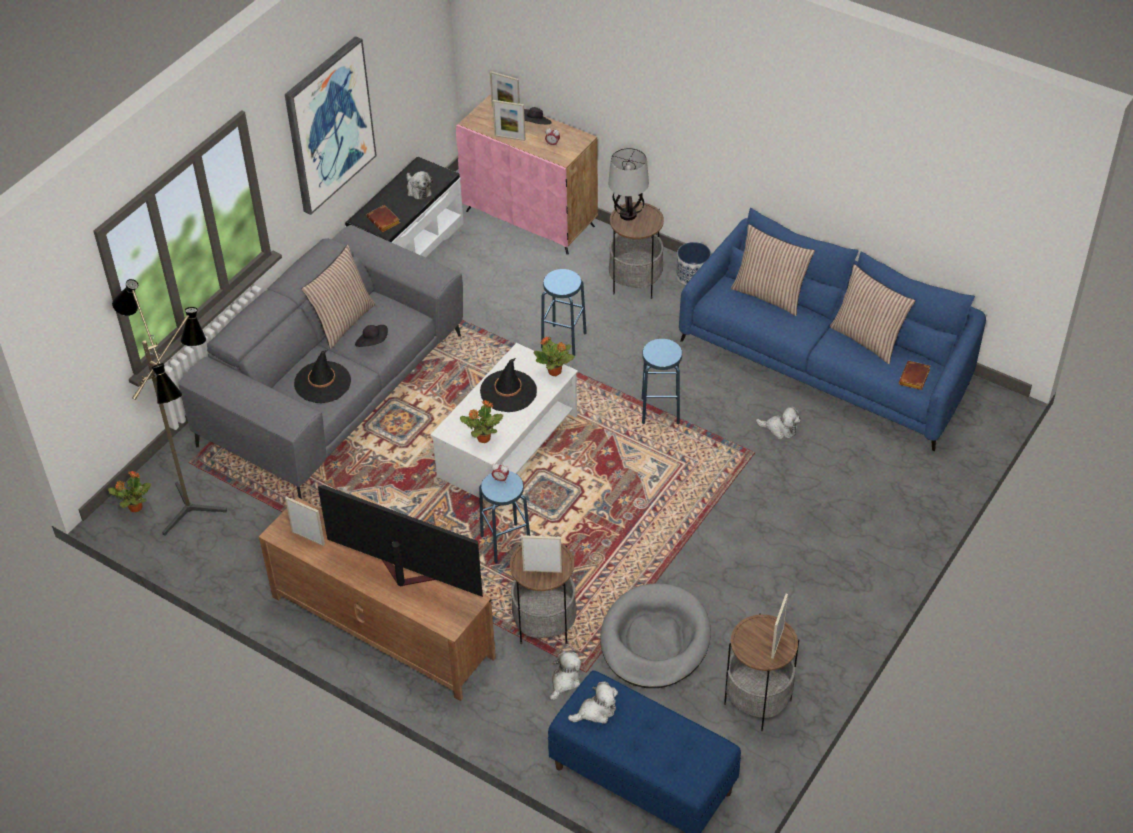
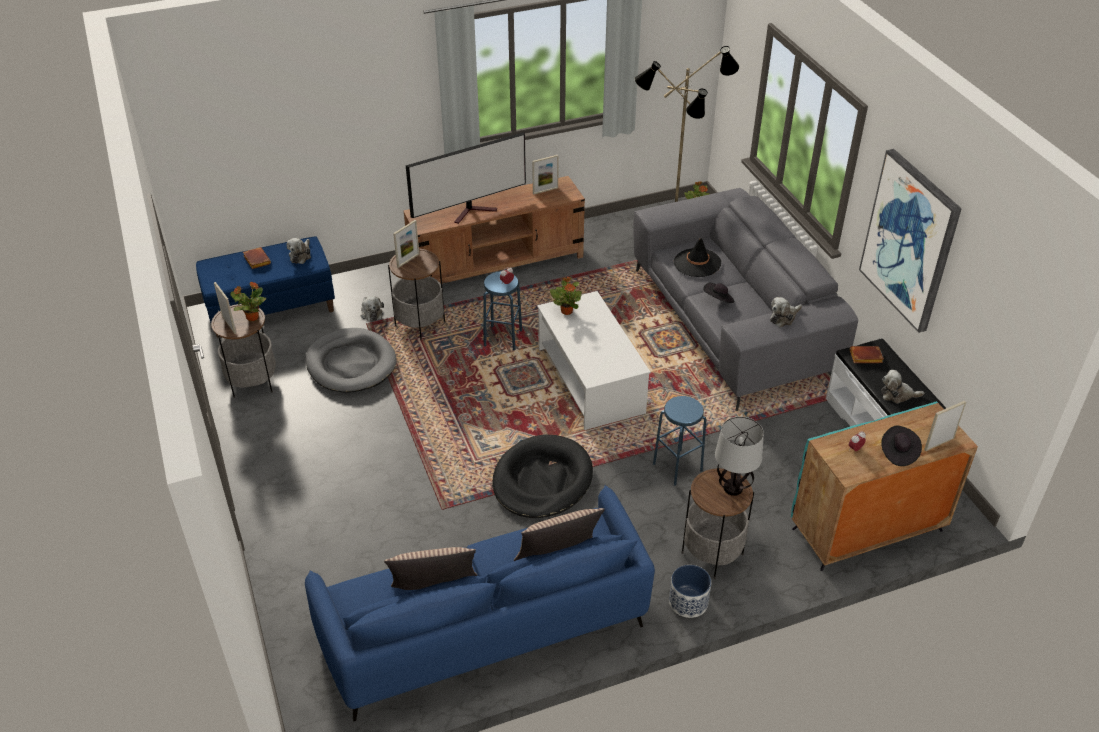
camera: 125 degrees right, 5 degrees down
pillow [302,245,376,349] -> none
pink cabinet [456,95,598,255] -> turquoise cabinet [791,401,978,571]
black hat [480,358,537,412] -> none
picture frame [493,100,526,141] -> none
potted plant [534,337,575,376] -> potted plant moved to [230,282,266,321]
blue stool [642,339,682,424] -> black dog bed [492,434,593,518]
plush toy [756,407,801,439] -> plush toy moved to [770,297,802,327]
brown book [899,361,930,390] -> brown book moved to [243,247,271,269]

